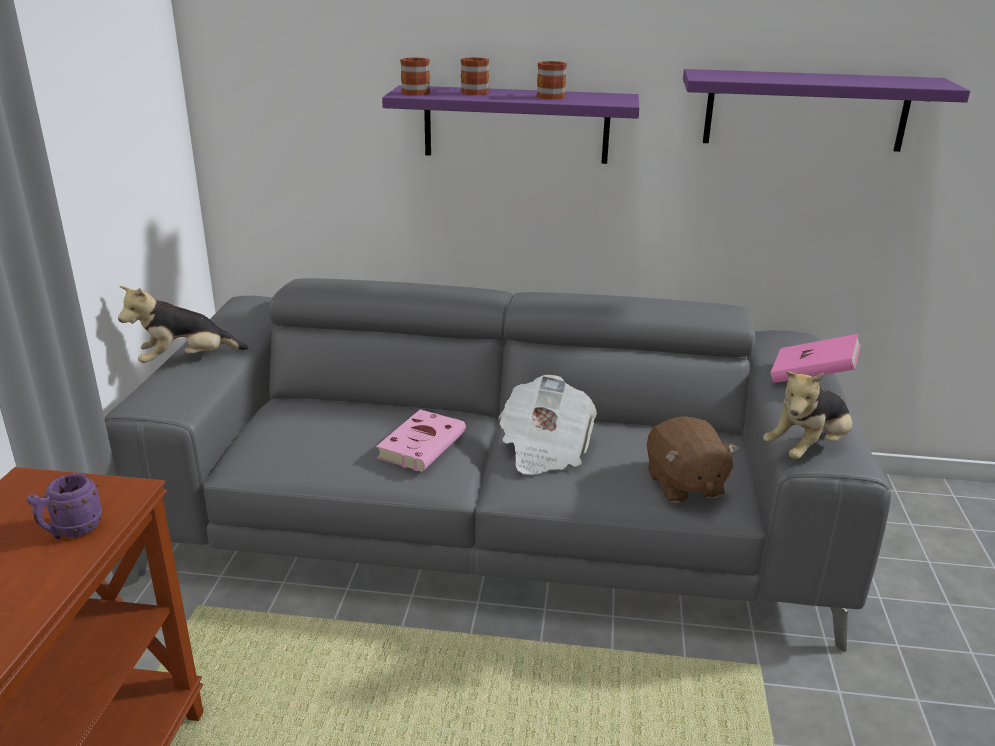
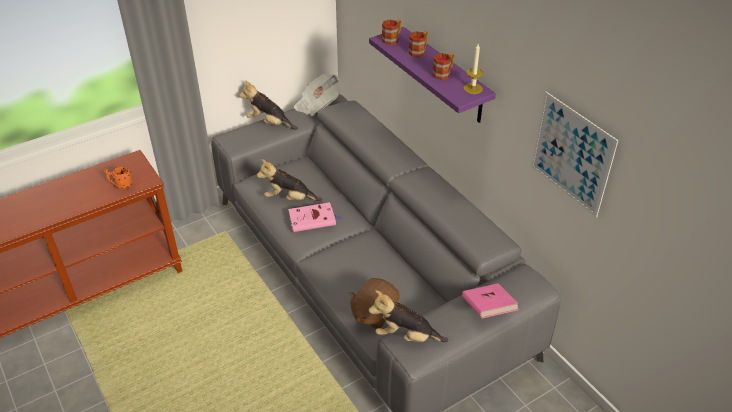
camera: 50 degrees right, 15 degrees up
purple mug [26,473,103,539] -> orange mug [104,167,132,190]
newspaper [498,375,597,475] -> newspaper moved to [294,74,341,116]
purple shelf [683,69,970,152] -> picture [531,92,618,217]
none -> plush toy [256,159,322,201]
none -> candle [463,44,483,94]

